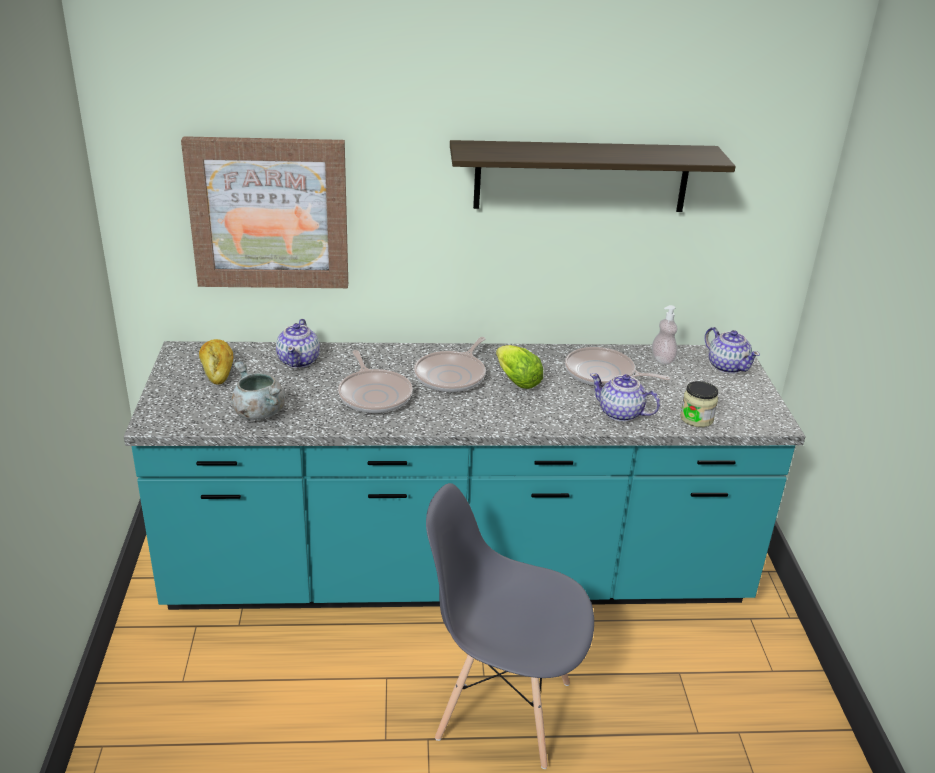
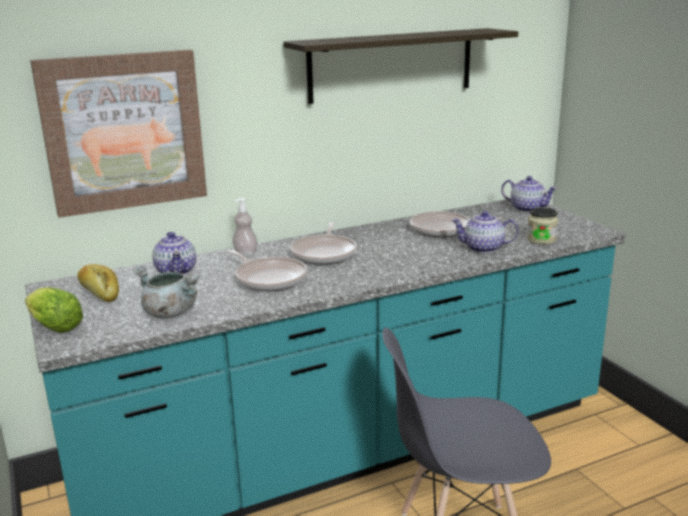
camera: 20 degrees left, 10 degrees down
lettuce [496,345,543,389] -> lettuce moved to [25,287,83,333]
soap dispenser [652,305,677,364] -> soap dispenser moved to [233,198,258,256]

